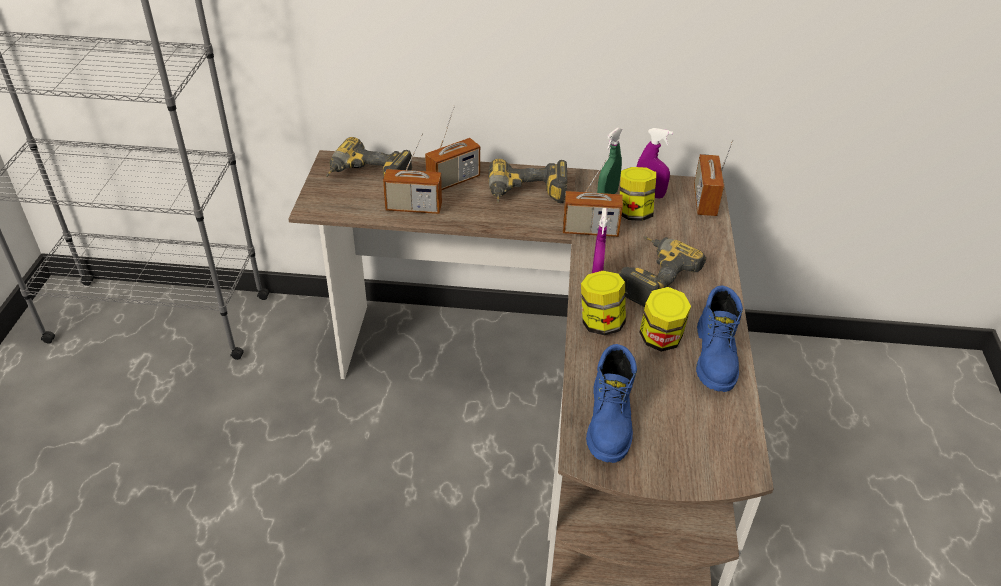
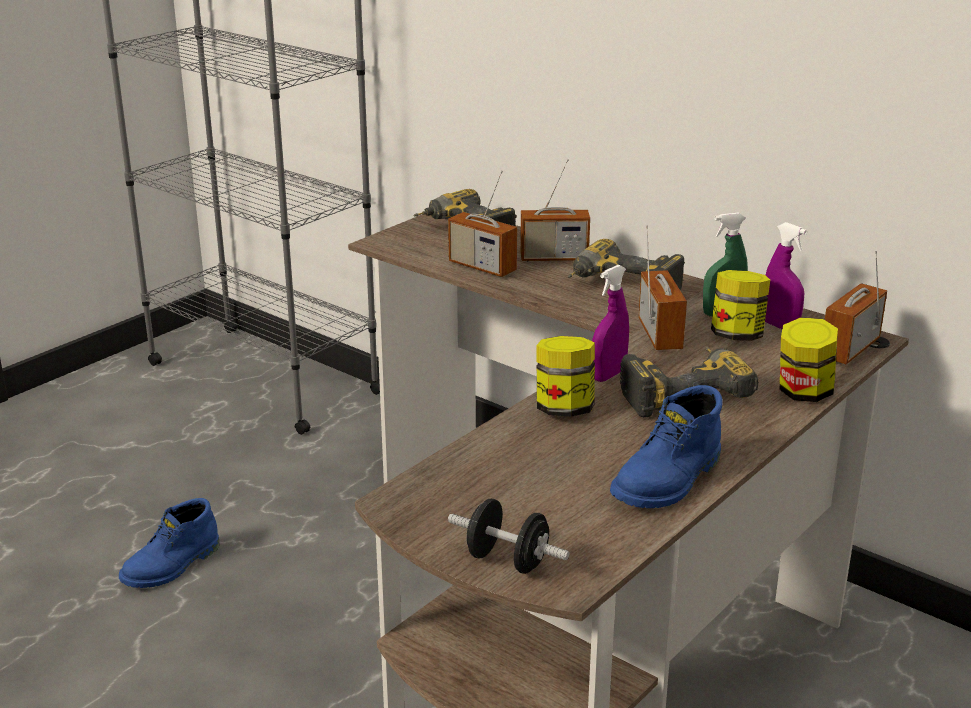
camera: 35 degrees right, 15 degrees down
radio [563,155,623,237] -> radio turned 135 degrees counterclockwise [638,226,687,350]
blue boot [586,344,637,463] -> blue boot moved to [119,498,219,588]
jar [639,287,691,352] -> jar moved to [780,317,838,402]
none -> black dumbbell [448,499,570,574]

